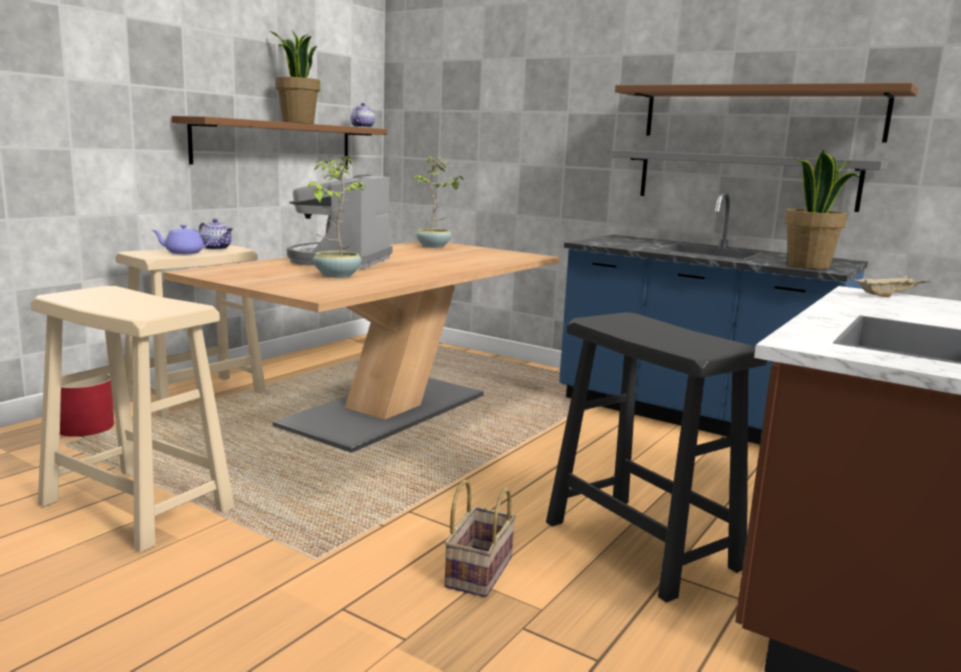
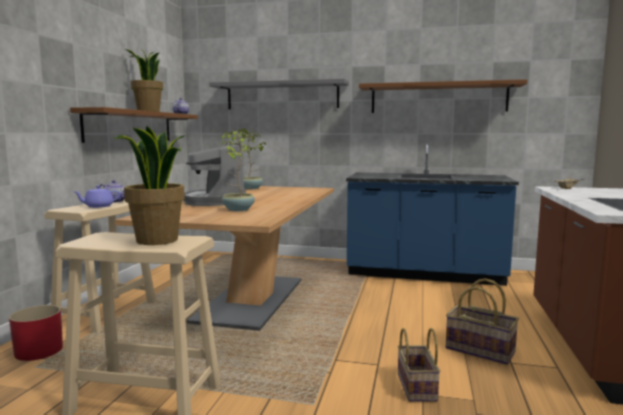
camera: 20 degrees left, 5 degrees down
black stool [546,312,767,603] -> basket [446,278,519,365]
grey shelf [611,150,888,212] -> grey shelf moved to [209,79,349,110]
potted plant [785,150,860,269] -> potted plant moved to [114,126,186,245]

